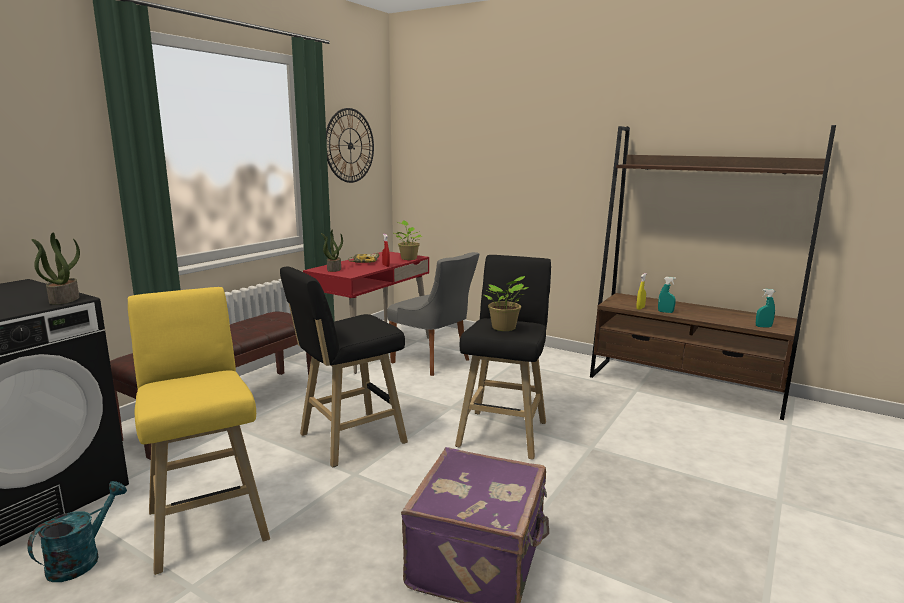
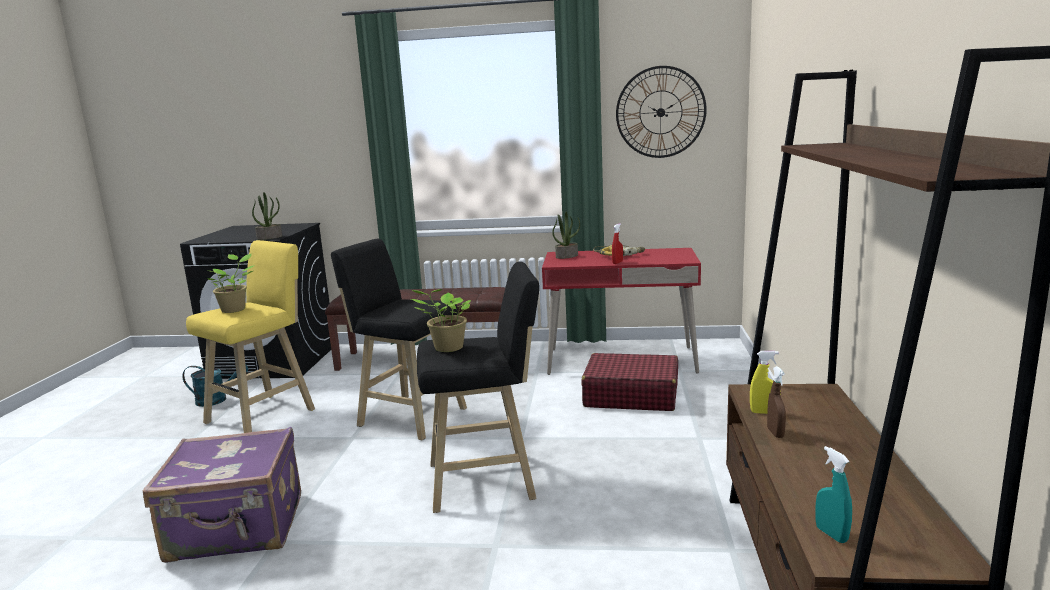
camera: 65 degrees right, 0 degrees up
grey chair [387,252,479,376] -> red suitcase [582,353,678,411]
potted plant [394,220,423,260] -> potted plant moved to [207,254,255,313]
turquoise spray bottle [658,277,676,313] -> brown spray bottle [767,366,786,438]

